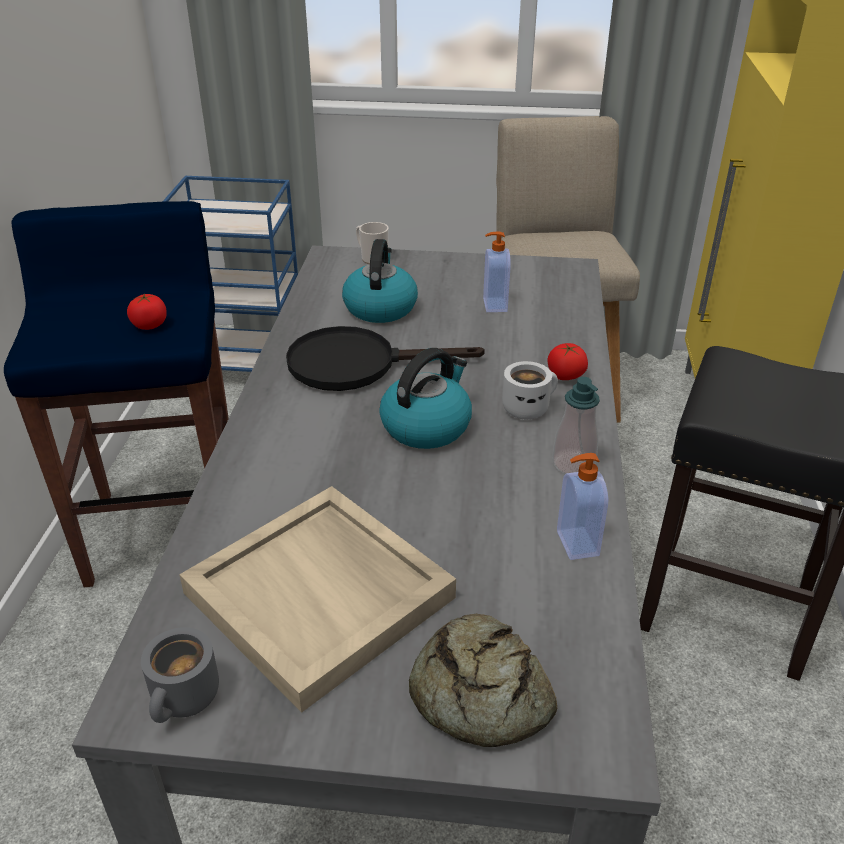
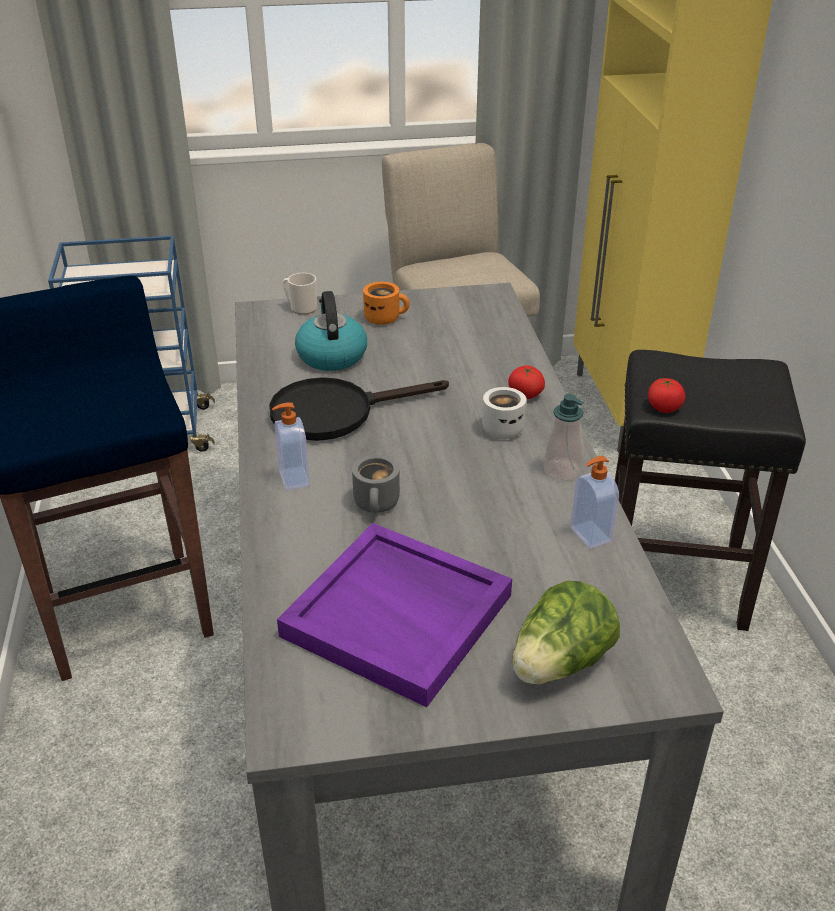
camera: 15 degrees left, 0 degrees up
tomato [127,293,167,330] -> tomato moved to [648,378,685,413]
grey mug [141,627,219,723] -> grey mug moved to [352,455,400,513]
beige tray [179,486,456,713] -> purple tray [277,523,512,707]
kettle [379,348,472,449] -> none
bread [409,614,557,747] -> lettuce [512,581,620,684]
soap dispenser [483,232,511,312] -> soap dispenser moved to [272,402,310,490]
none -> orange mug [363,282,410,325]

